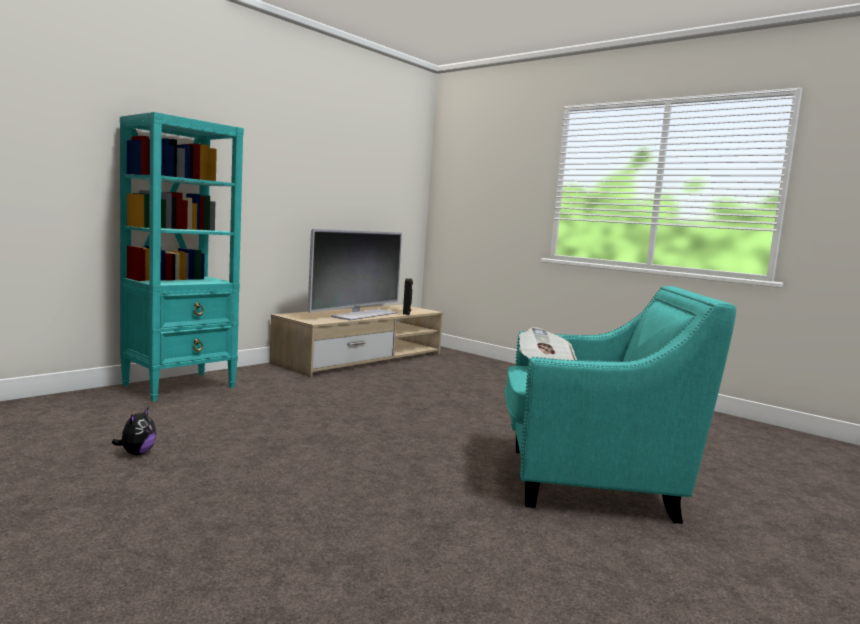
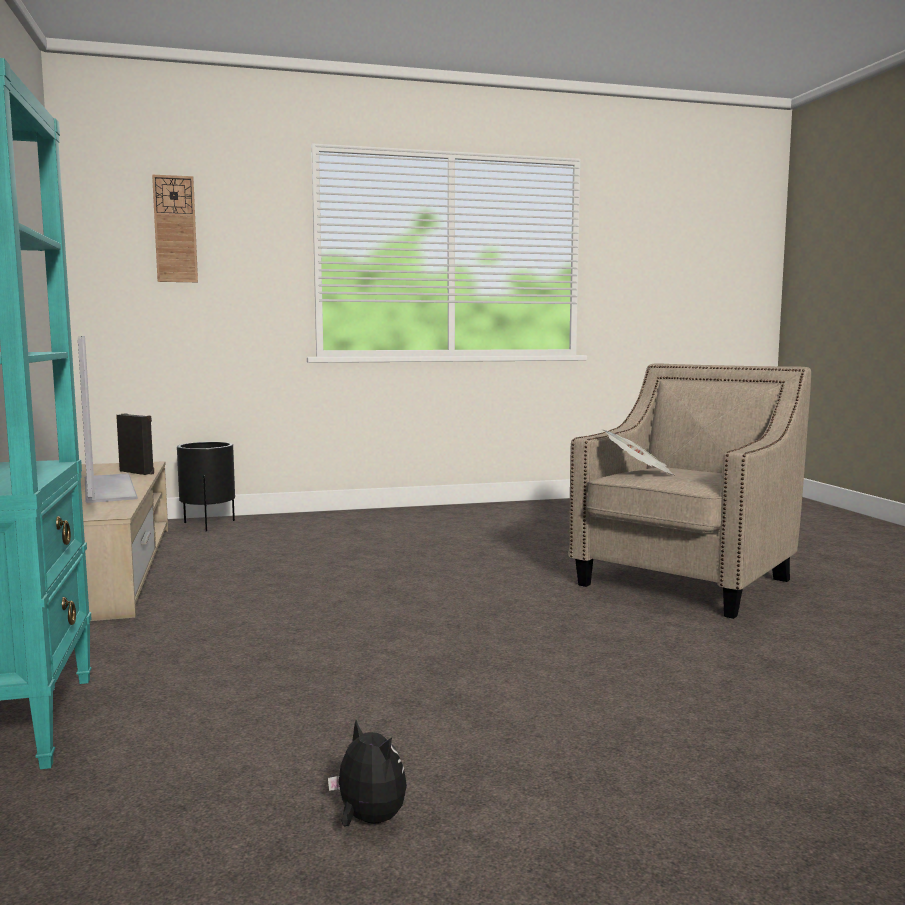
camera: 55 degrees left, 0 degrees up
turquoise armchair [505,286,736,524] -> beige armchair [568,363,811,619]
none -> wall clock [152,175,198,282]
none -> black planter [177,442,235,531]

